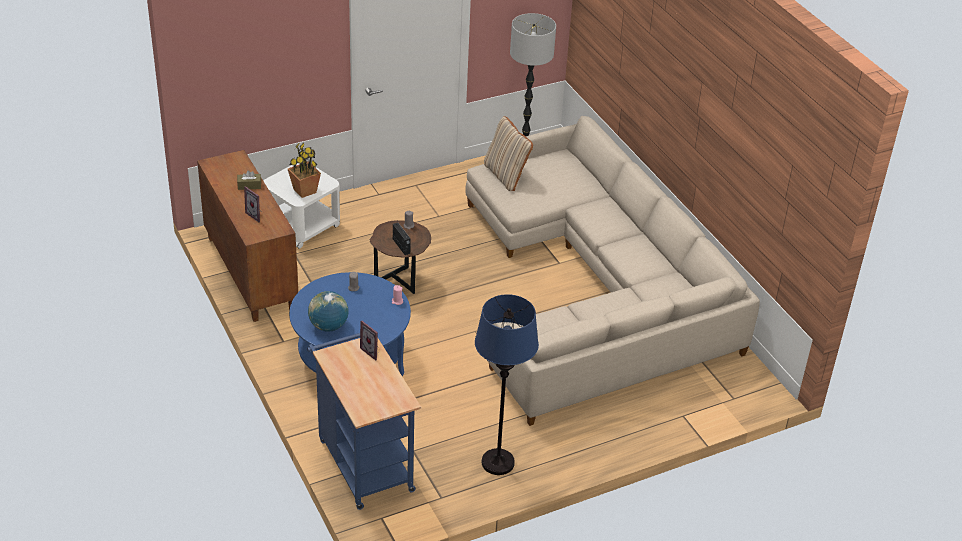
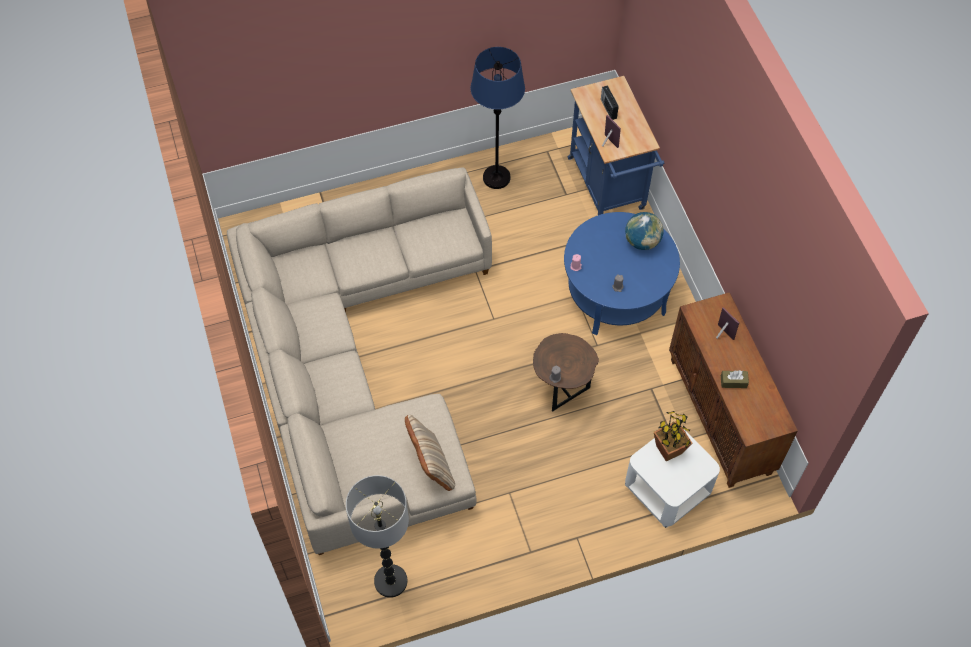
camera: 170 degrees left, 20 degrees up
radio [393,223,411,255] -> radio moved to [601,85,619,120]

